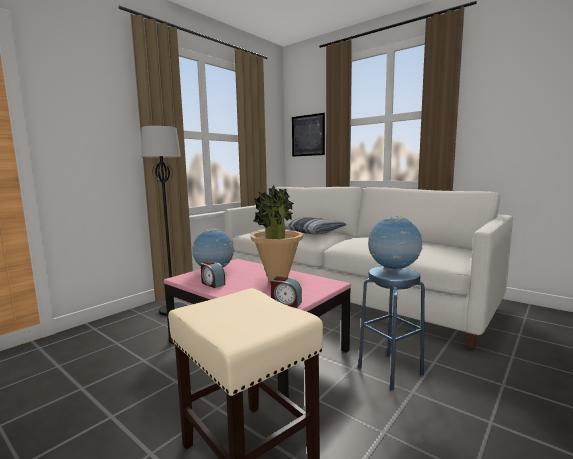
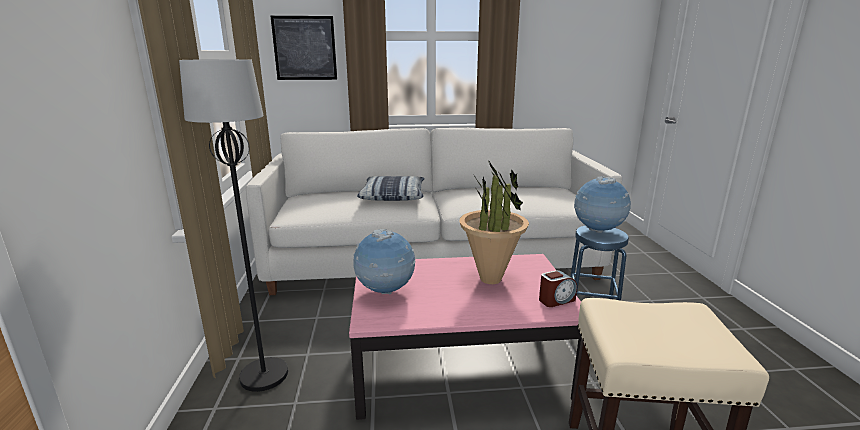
camera: 45 degrees left, 10 degrees up
alarm clock [201,261,225,288] -> none

